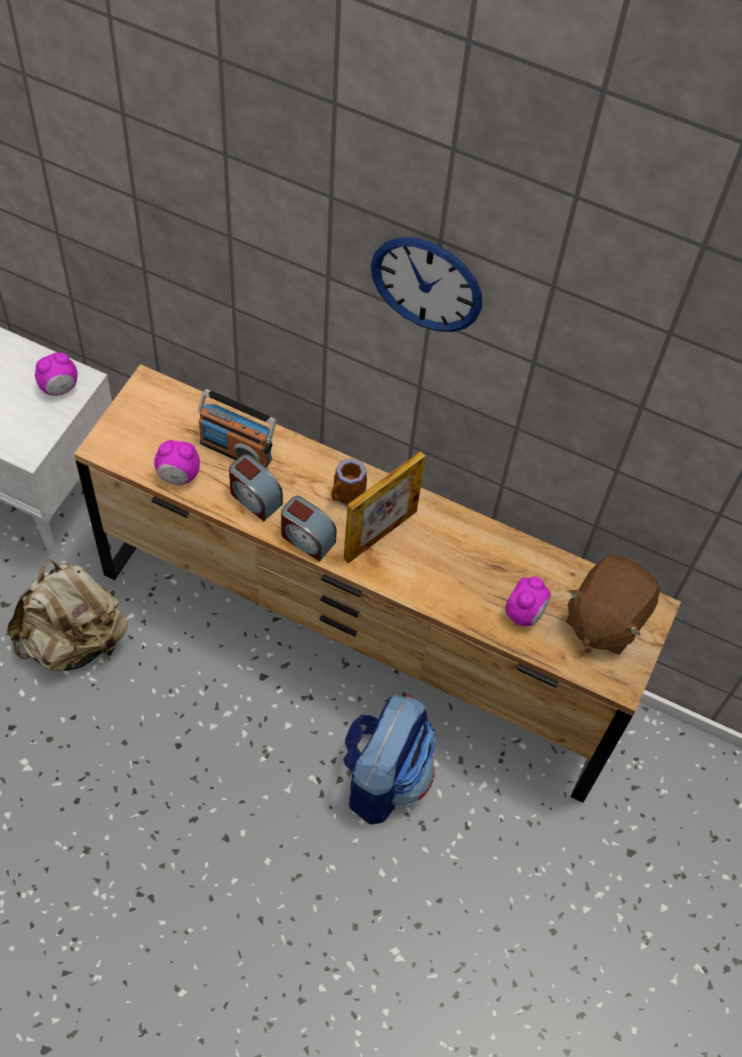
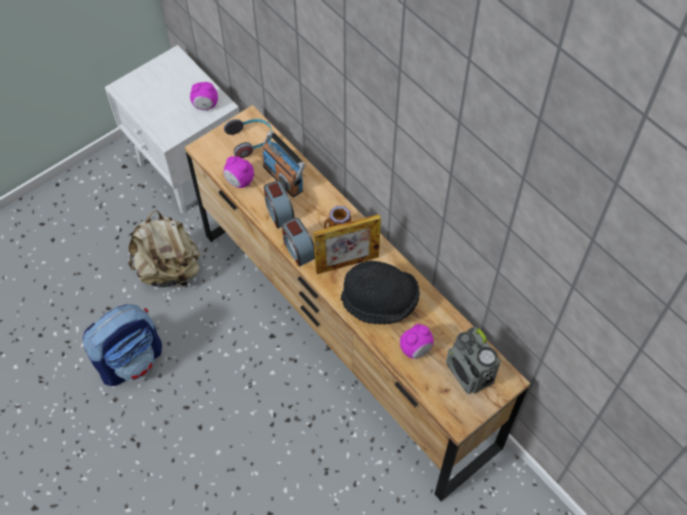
camera: 30 degrees right, 0 degrees up
backpack [343,694,435,825] -> backpack moved to [83,304,162,386]
wall clock [371,237,482,332] -> none
brown plush toy [566,555,660,655] -> radio [446,326,501,394]
none -> headphones [224,119,272,158]
none -> black hat [341,261,420,324]

